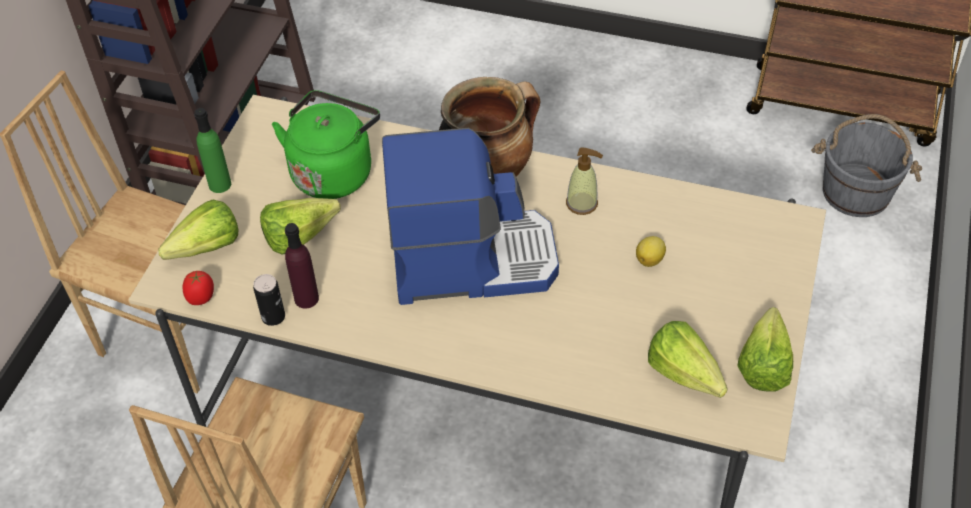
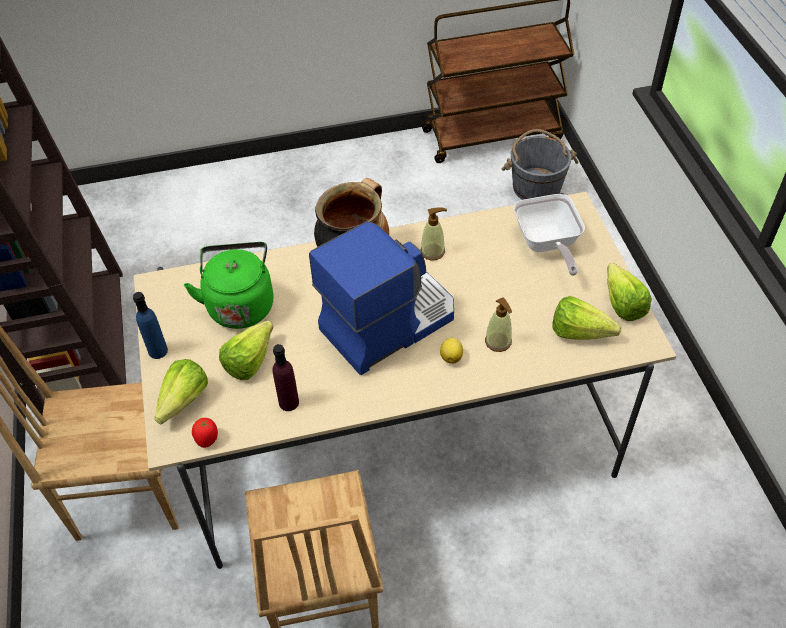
camera: 30 degrees left, 0 degrees up
green bottle [194,108,231,193] -> blue bottle [133,292,168,359]
can [253,274,285,326] -> none
lemon [636,236,666,267] -> lemon moved to [440,338,463,364]
none -> soap dispenser [485,298,512,352]
none -> frying pan [513,194,585,276]

